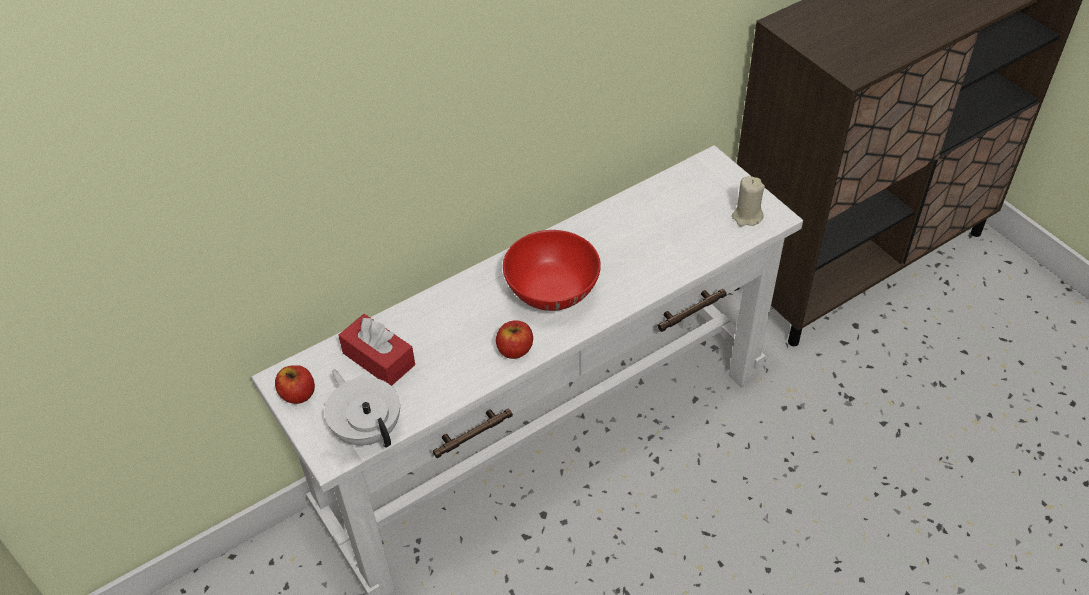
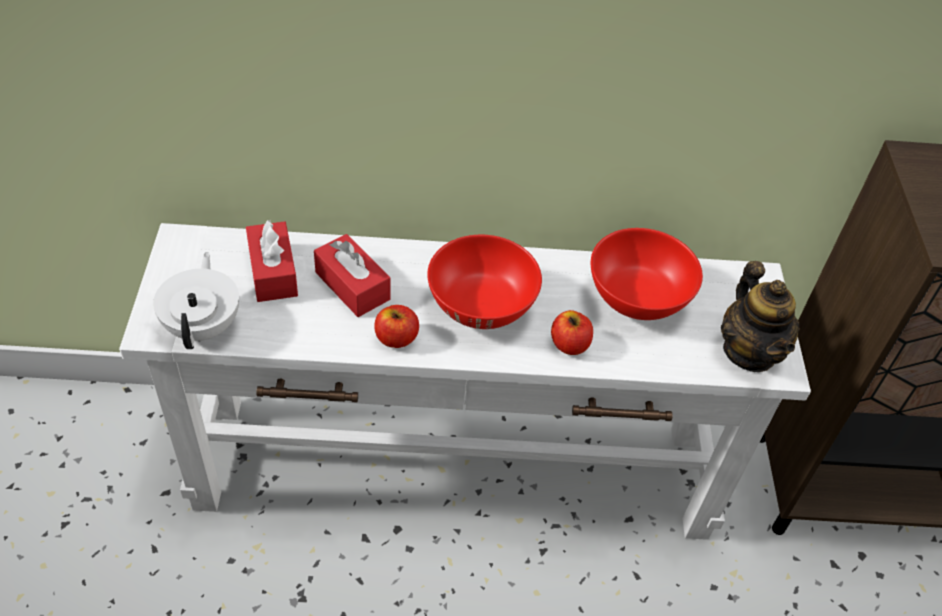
camera: 30 degrees right, 0 degrees up
apple [275,365,315,404] -> apple moved to [551,310,593,355]
beige candle [732,176,765,226] -> teapot [721,261,800,372]
none -> red tissue box [314,234,391,317]
none -> red bowl [591,228,703,320]

